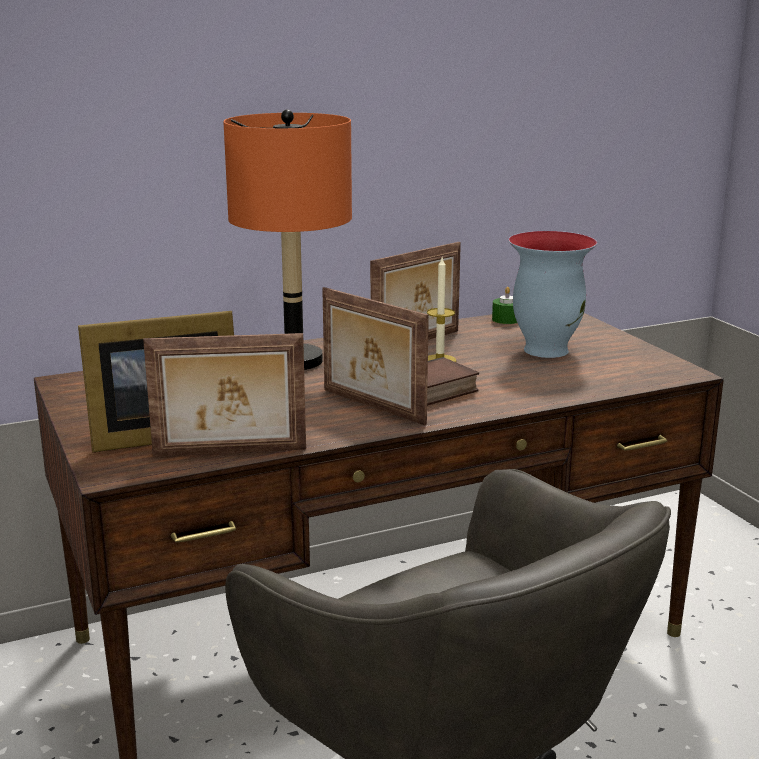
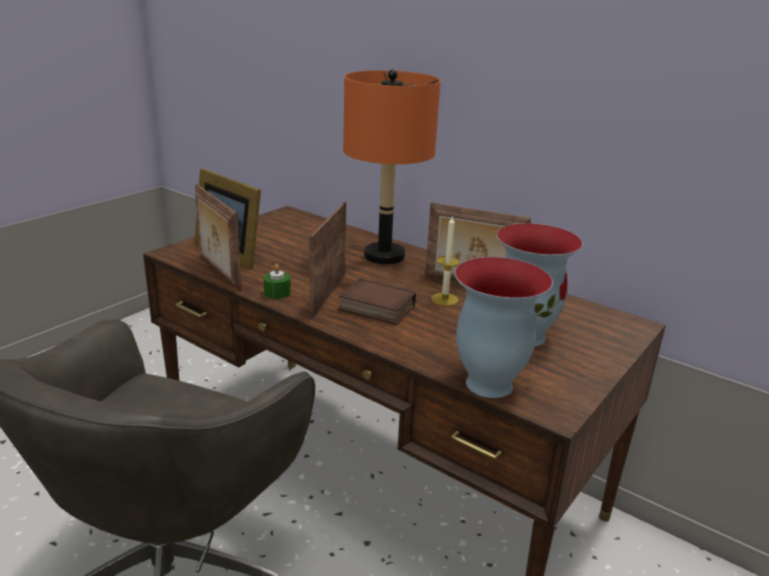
camera: 60 degrees right, 5 degrees up
green candle [492,287,517,324] -> green candle moved to [263,264,291,299]
none -> vase [455,257,553,398]

